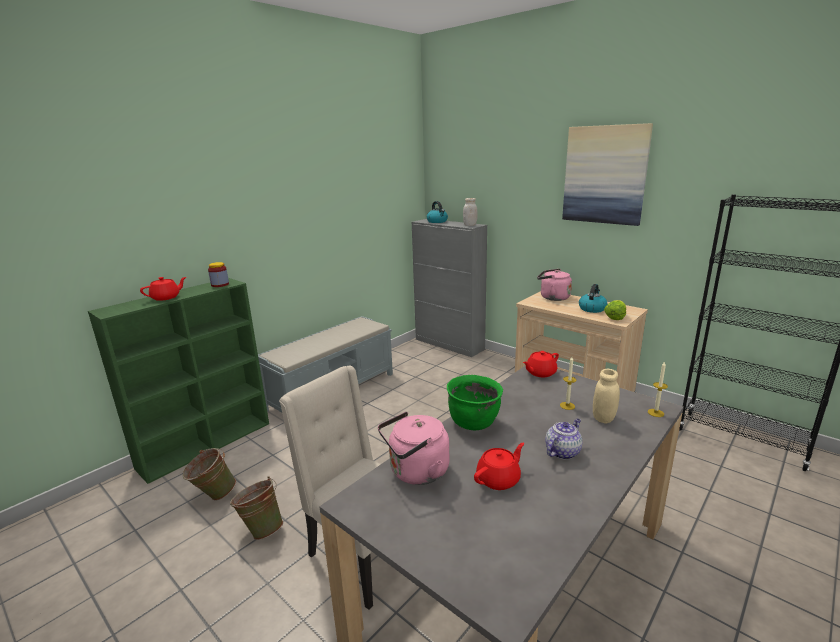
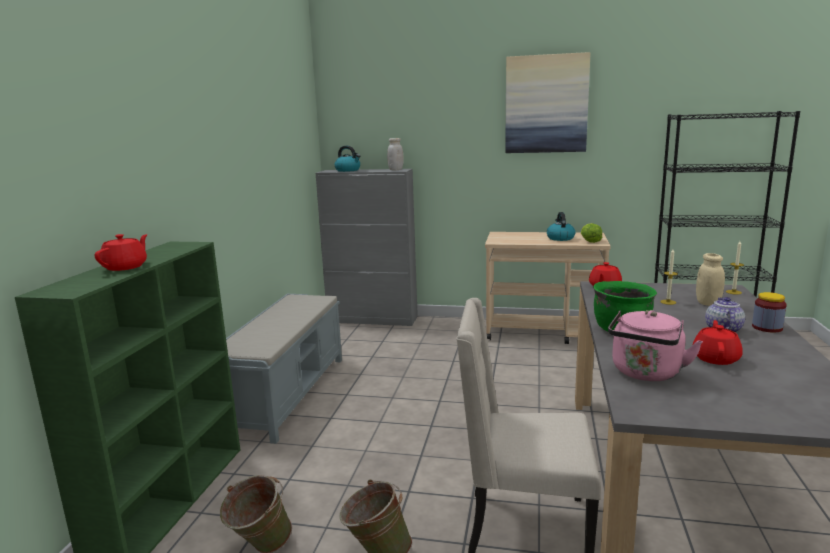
camera: 30 degrees left, 5 degrees down
jar [208,262,229,287] -> jar moved to [752,292,787,333]
pink kettle [537,269,572,301] -> none

